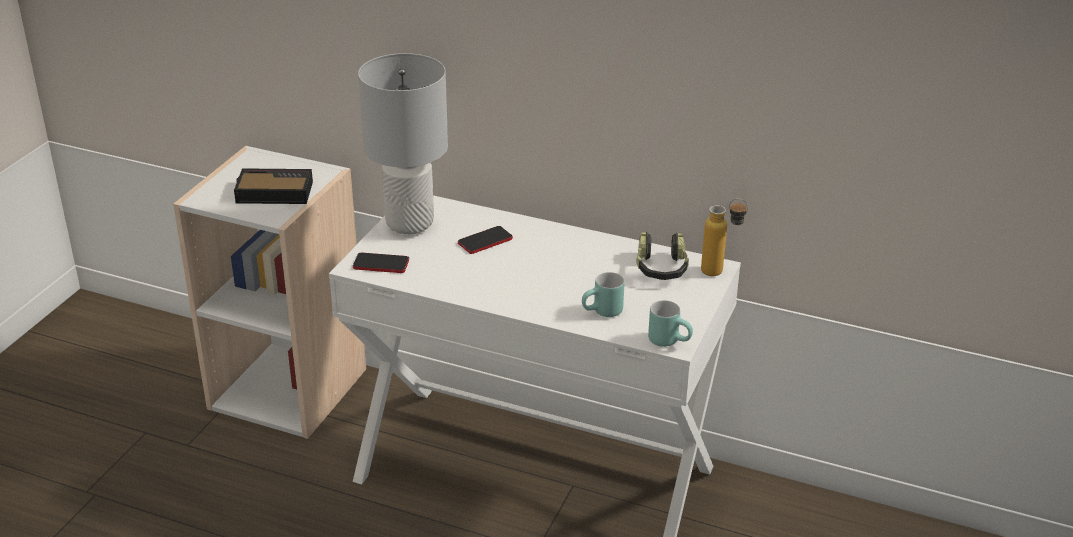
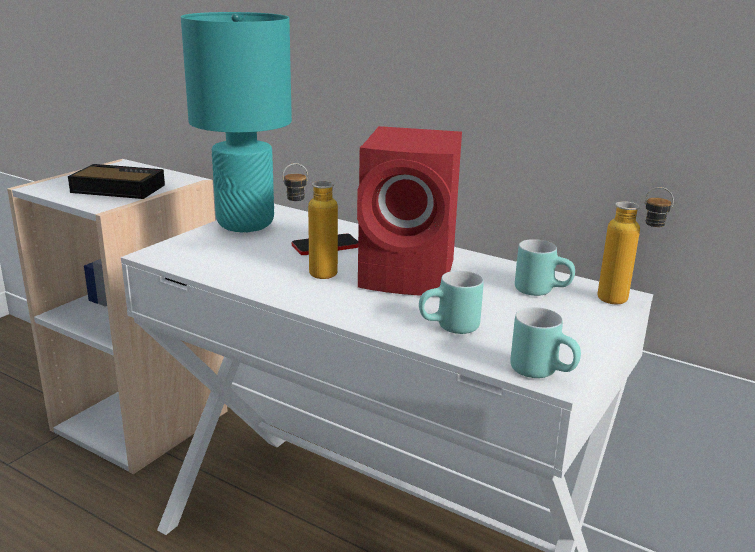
camera: 10 degrees right, 10 degrees down
phone [353,253,409,273] -> none
grey table lamp [358,53,448,234] -> turquoise table lamp [181,12,292,232]
headphones [636,232,689,280] -> turquoise mug [515,239,575,296]
none -> bottle [282,163,338,279]
none -> red speaker [357,126,462,296]

